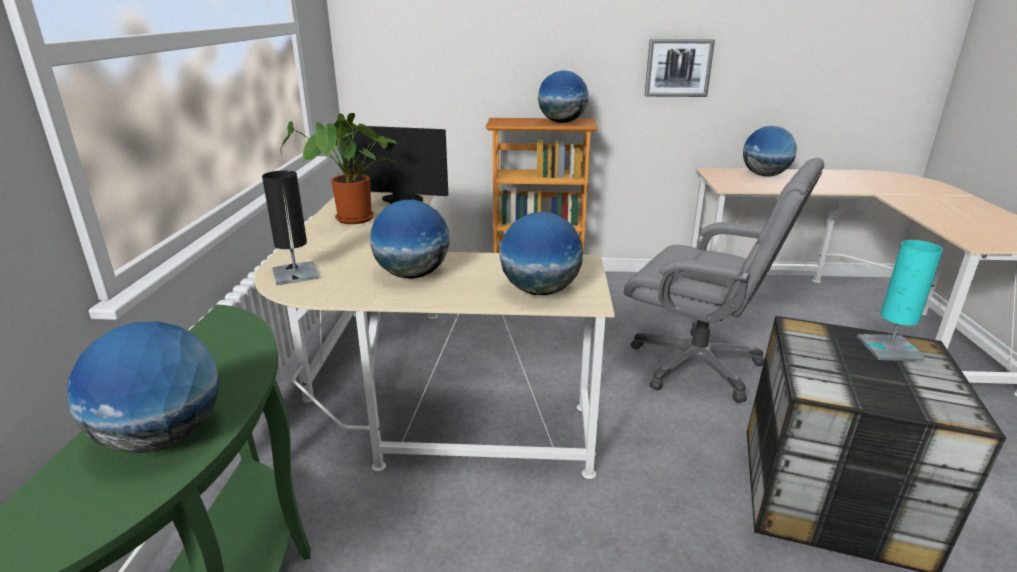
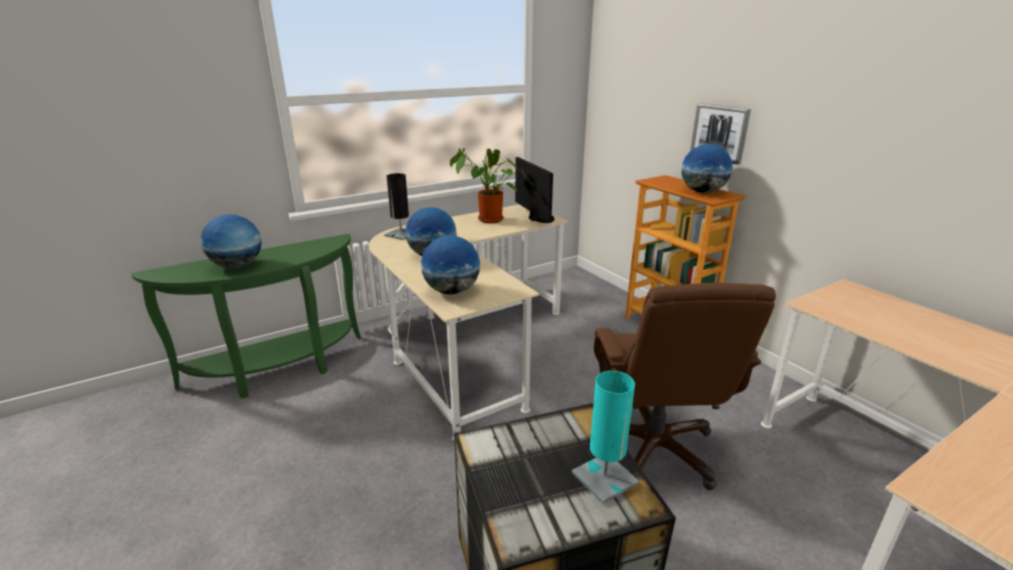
camera: 55 degrees right, 0 degrees up
grey office chair [624,158,824,403] -> brown office chair [594,283,776,490]
picture [645,39,715,97] -> picture moved to [690,103,751,165]
globe [743,126,797,177] -> none

